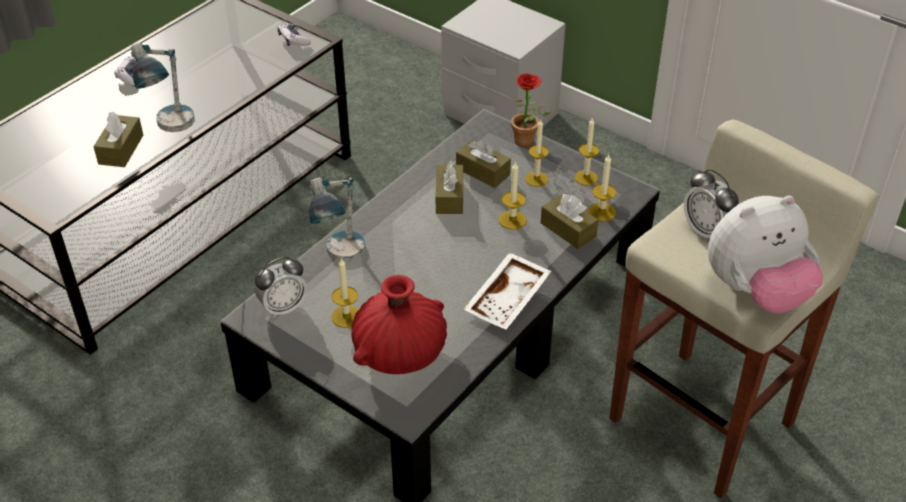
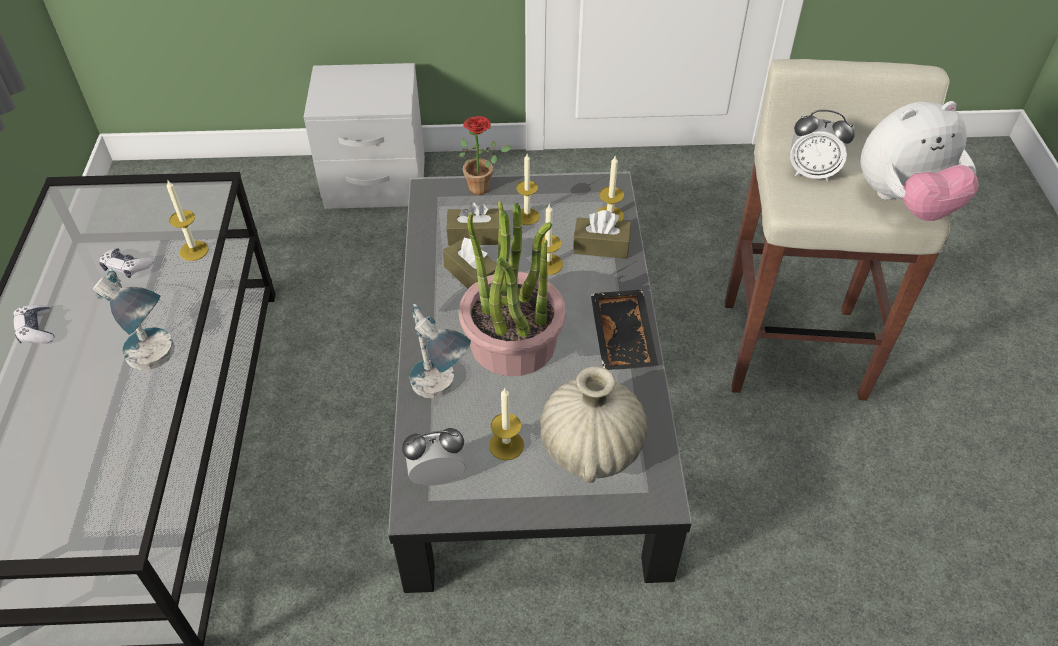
camera: 40 degrees left, 5 degrees up
brown tissue box [93,112,143,167] -> none
alarm clock [255,257,307,318] -> alarm clock turned 120 degrees counterclockwise [402,428,466,486]
game controller [278,23,311,46] -> game controller moved to [99,248,154,278]
red vase [351,275,447,374] -> beige vase [540,366,648,483]
white tray [463,252,551,330] -> black tray [591,289,658,370]
candle [575,117,599,185] -> candle moved to [167,179,209,261]
plush toy [708,196,823,313] -> plush toy turned 45 degrees clockwise [860,101,978,221]
none -> potted plant [459,201,566,376]

